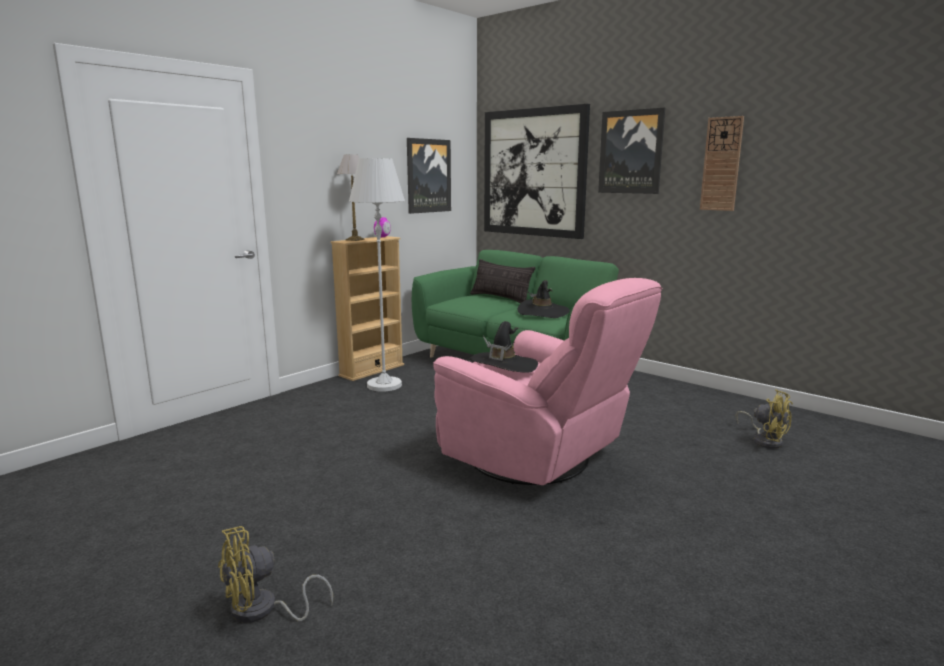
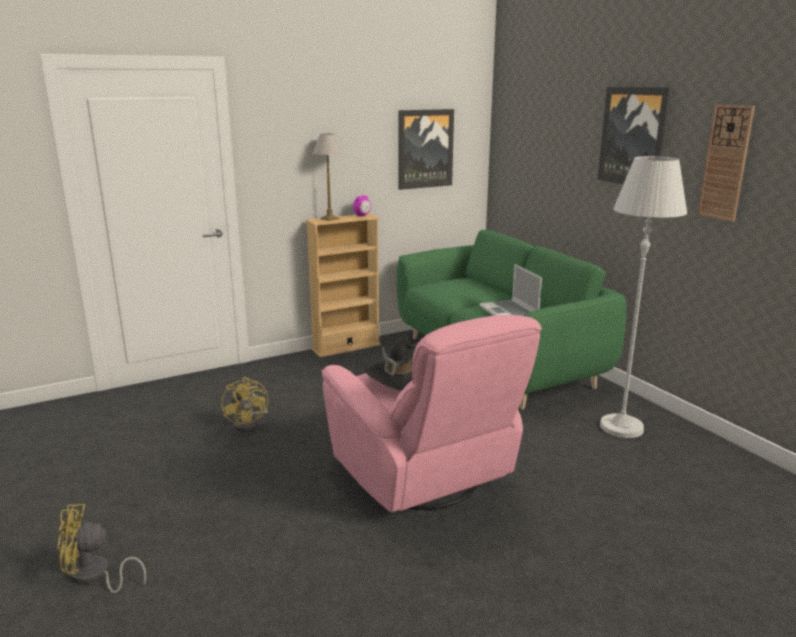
camera: 20 degrees right, 5 degrees up
white floor lamp [349,158,405,392] -> white floor lamp moved to [600,156,687,438]
pillow [470,259,535,304] -> none
picture [484,104,590,239] -> none
black hat [518,280,570,318] -> laptop [479,264,542,316]
yellow fan [736,389,793,449] -> yellow fan moved to [221,377,268,432]

